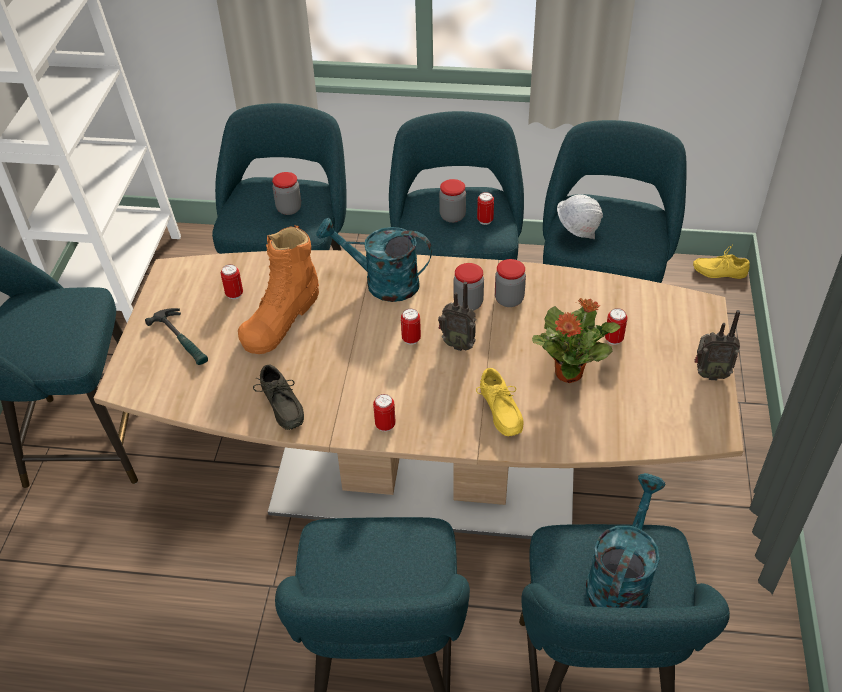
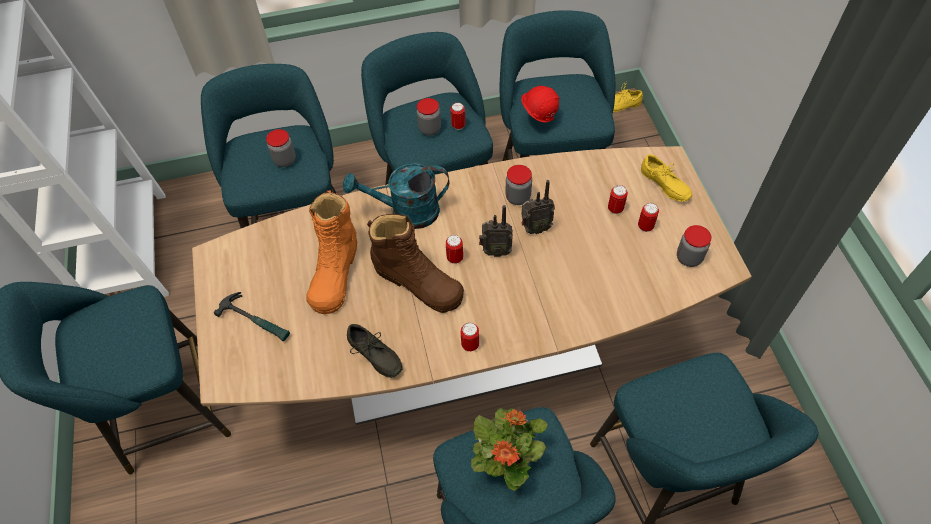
camera: 20 degrees left, 10 degrees up
can [221,264,243,299] -> can moved to [638,203,659,232]
jar [454,263,484,311] -> jar moved to [677,225,712,267]
yellow shoe [476,368,524,437] -> yellow shoe moved to [641,154,692,202]
potted plant [532,298,620,383] -> potted plant moved to [471,408,548,491]
white hard hat [557,194,603,239] -> red hard hat [521,86,559,123]
turquoise watering can [586,473,666,608] -> none
radio [694,310,740,380] -> radio moved to [521,180,555,234]
none -> brown boot [367,214,464,313]

